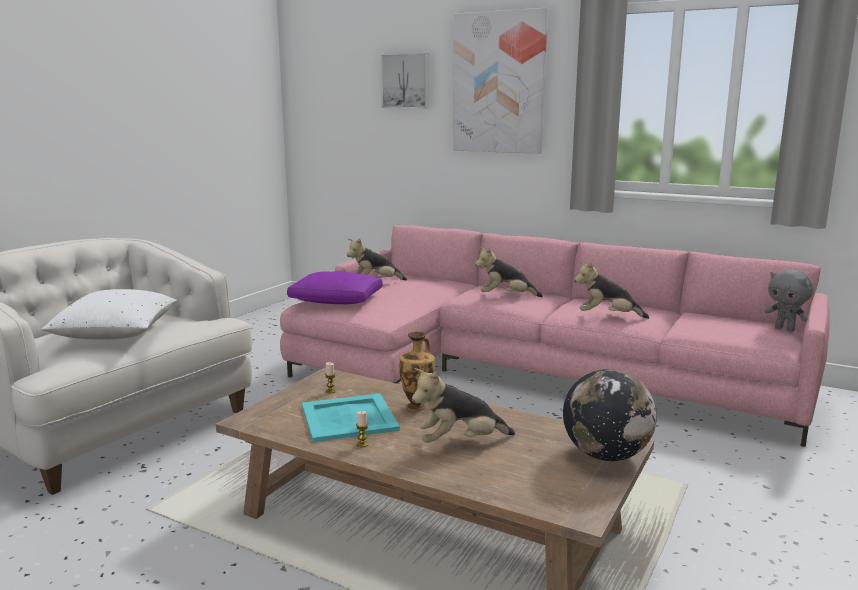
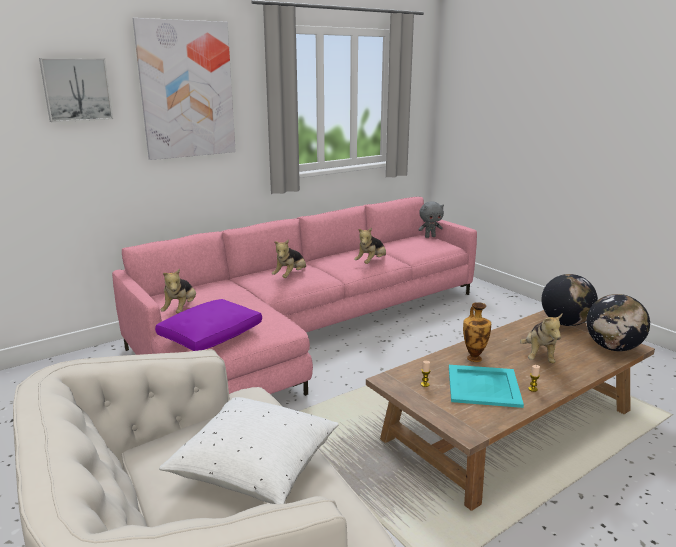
camera: 65 degrees left, 5 degrees up
none -> globe [586,294,650,351]

